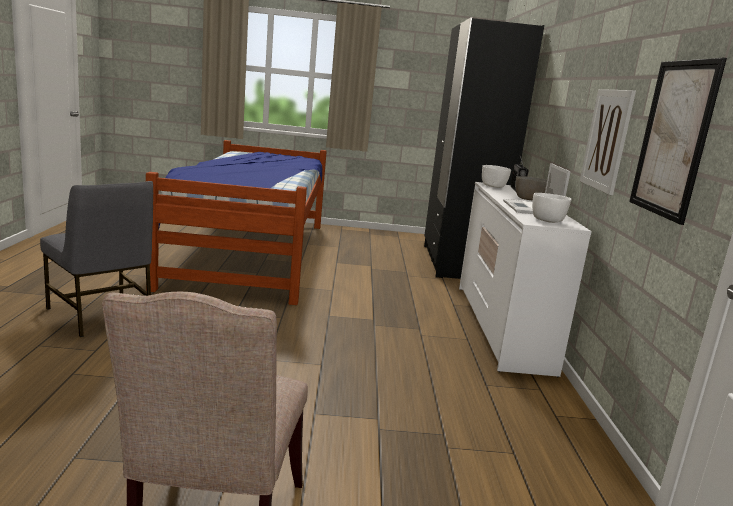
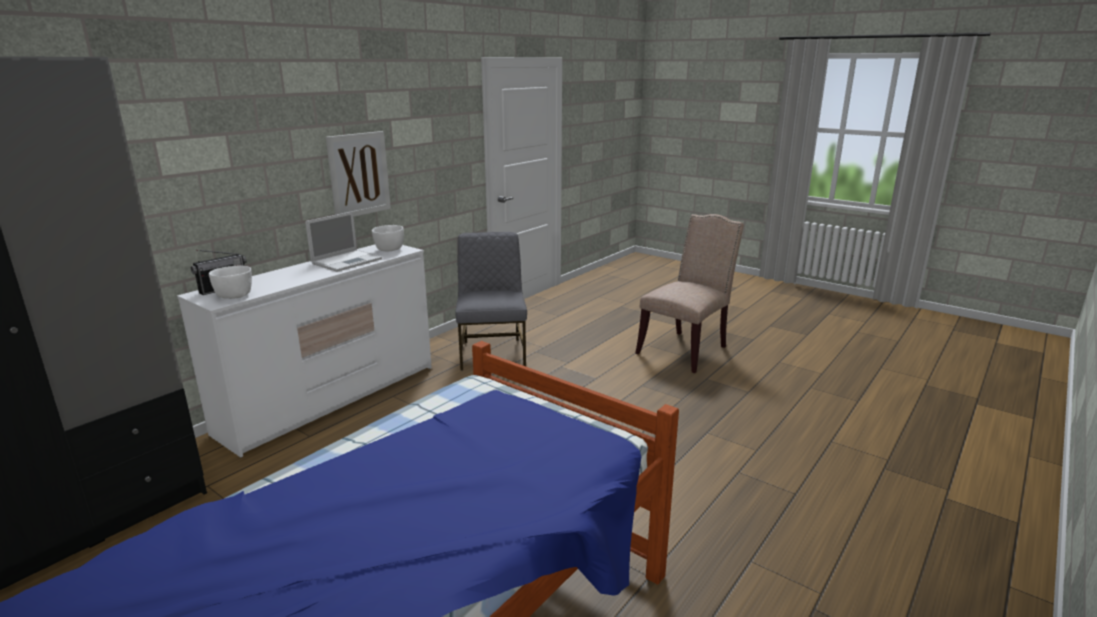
camera: 140 degrees left, 5 degrees up
grey chair [40,181,153,337] -> grey chair moved to [455,232,527,371]
grey bowl [516,176,547,201] -> none
picture [629,58,727,225] -> none

